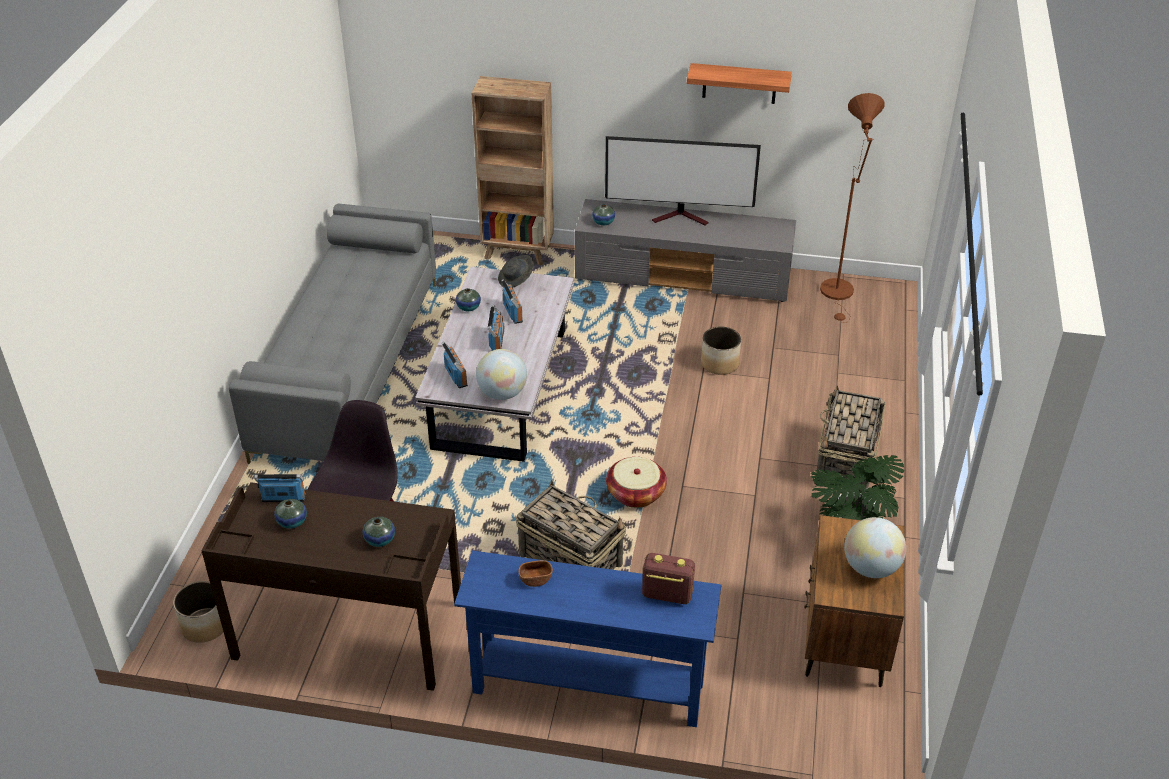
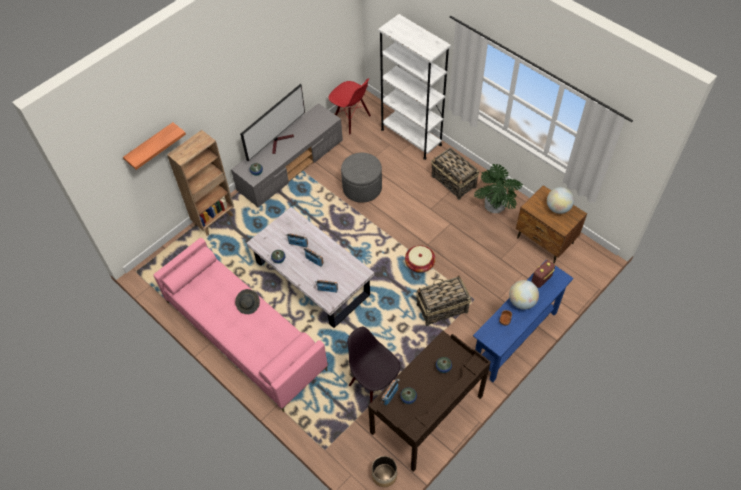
camera: 55 degrees left, 15 degrees up
grey sofa [229,203,436,464] -> pink sofa [153,238,328,412]
globe [476,349,527,400] -> globe moved to [509,280,539,310]
grey hat [498,255,534,288] -> grey hat moved to [235,289,260,314]
shelf [687,63,792,104] -> shelf moved to [123,122,186,170]
planter [701,326,741,375] -> grey ottoman [341,153,382,203]
brown floor lamp [820,93,885,323] -> red chair [328,79,371,135]
none -> white bookcase [378,14,451,160]

